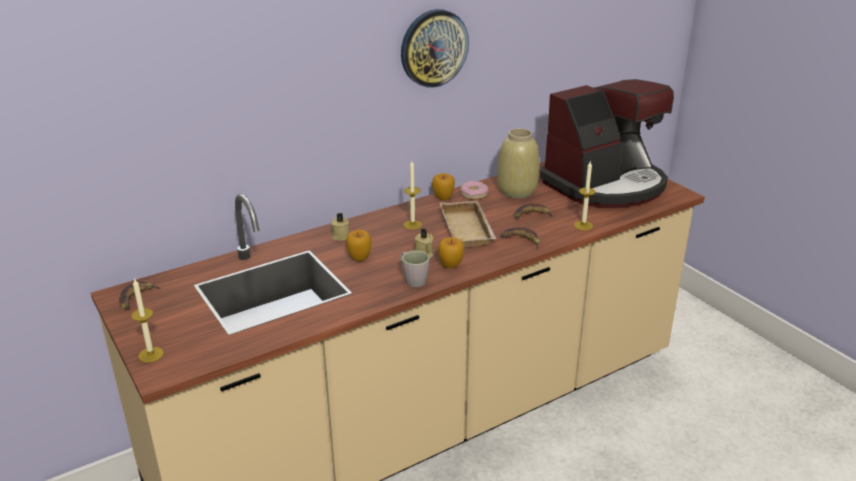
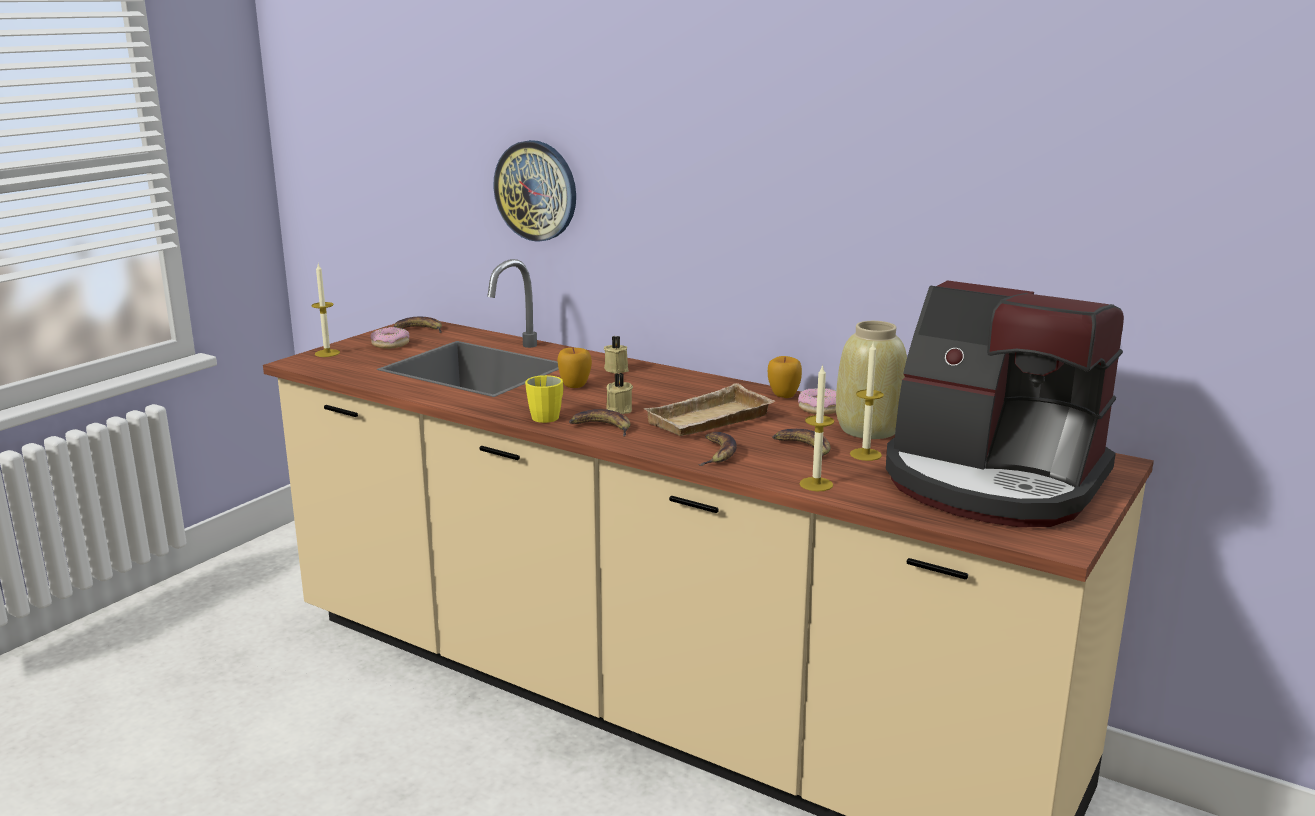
camera: 65 degrees right, 10 degrees down
grey mug [400,250,430,287] -> yellow mug [525,375,563,423]
wall clock [401,9,469,88] -> wall clock moved to [493,140,576,242]
candle [403,161,422,230] -> candle moved to [850,341,884,461]
apple [438,237,464,268] -> banana [569,409,630,436]
none -> donut [370,327,409,349]

